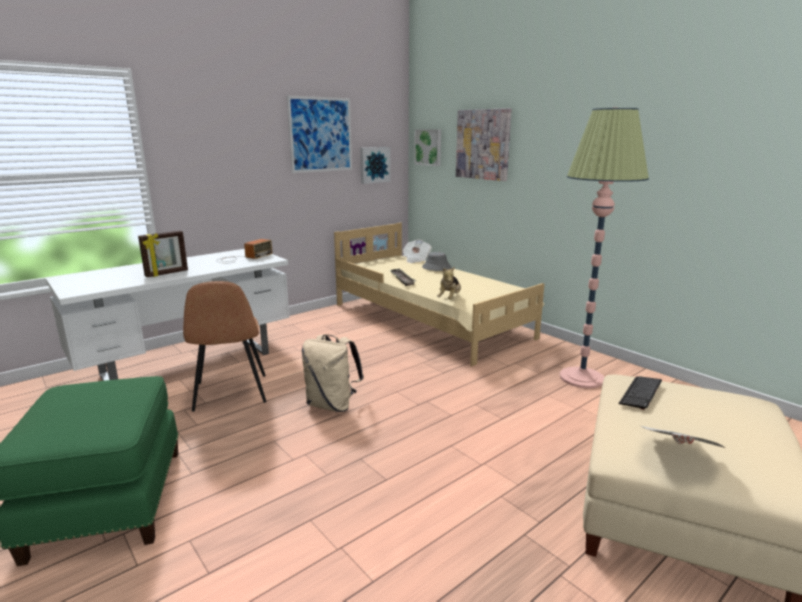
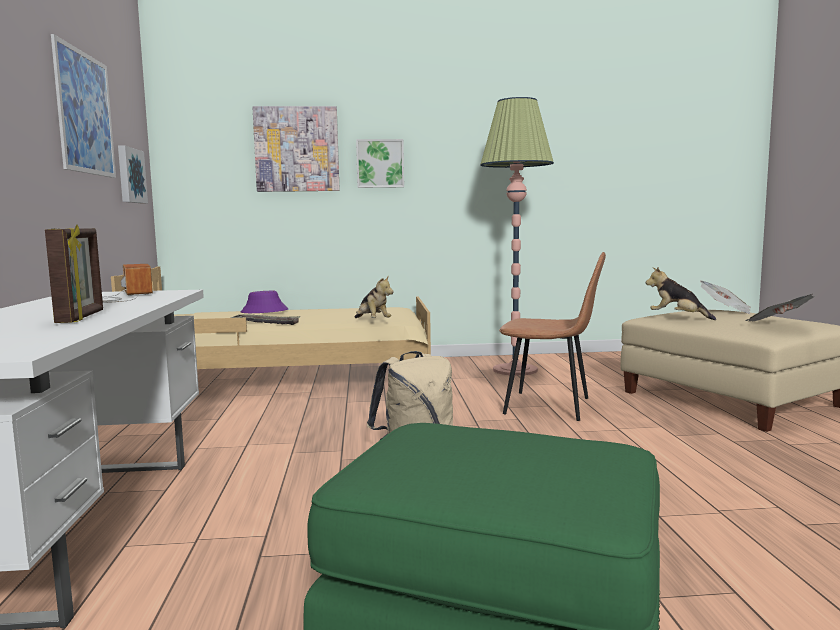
camera: 55 degrees left, 10 degrees down
brown chair [183,281,266,412] -> brown chair moved to [499,252,606,421]
newspaper [402,240,432,263] -> newspaper moved to [700,281,751,314]
picture [414,130,441,166] -> picture moved to [356,139,404,188]
grey hat [422,252,452,271] -> purple hat [241,291,288,313]
keyboard [618,377,662,410] -> plush toy [645,267,716,320]

